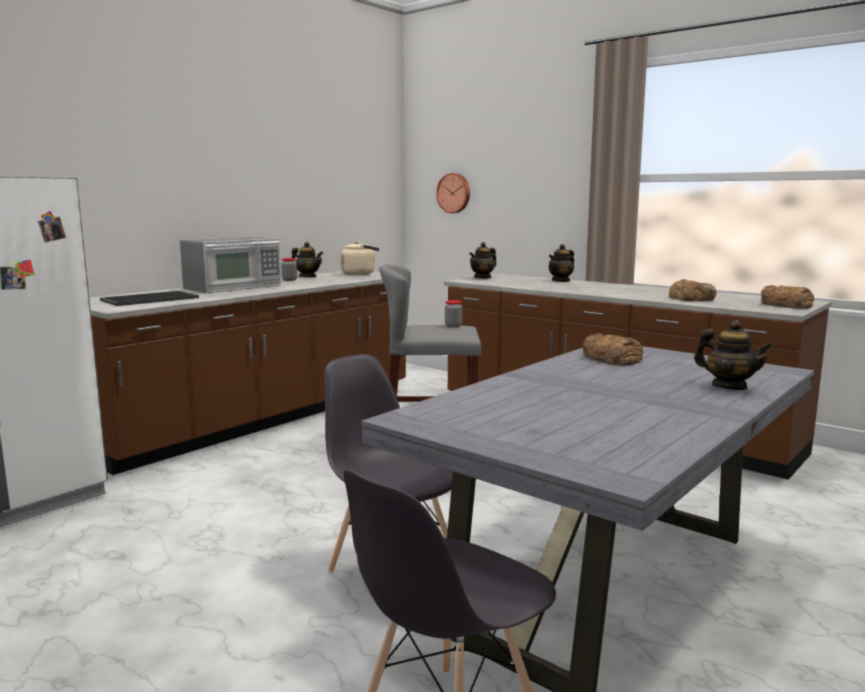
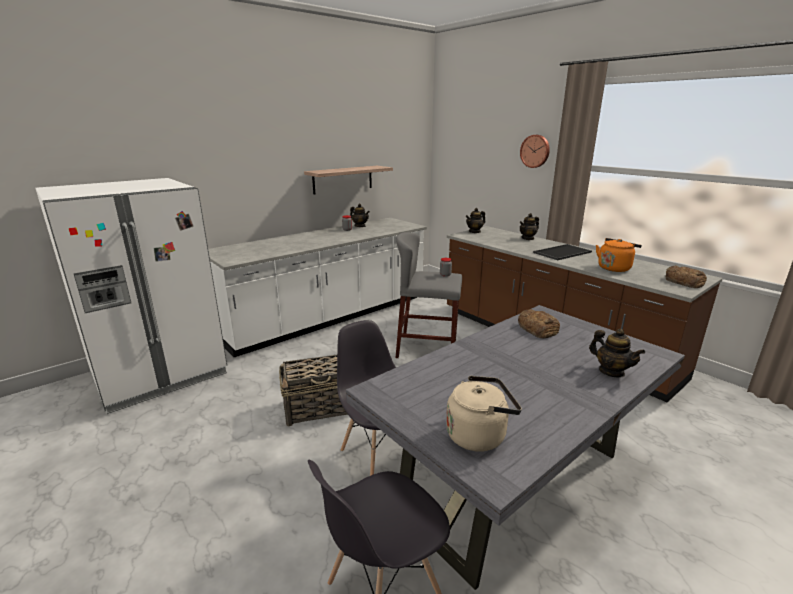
camera: 10 degrees right, 10 degrees up
brown counter [89,271,406,475] -> white counter [208,218,427,357]
tray [100,291,199,306] -> tray moved to [533,244,592,260]
microwave [180,237,281,293] -> none
beige kettle [341,241,379,275] -> beige kettle moved to [446,376,522,452]
wall clock [436,173,470,213] -> wall clock moved to [520,135,550,168]
bread [669,279,717,302] -> orange kettle [596,238,642,272]
none -> basket [279,355,348,426]
none -> shelf [304,166,393,195]

